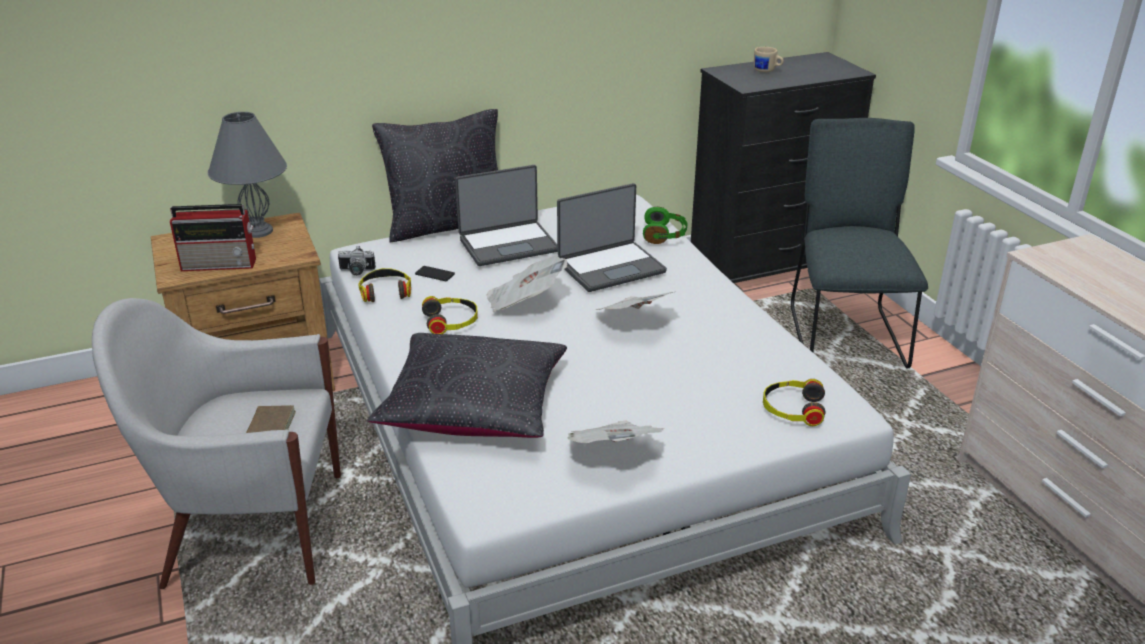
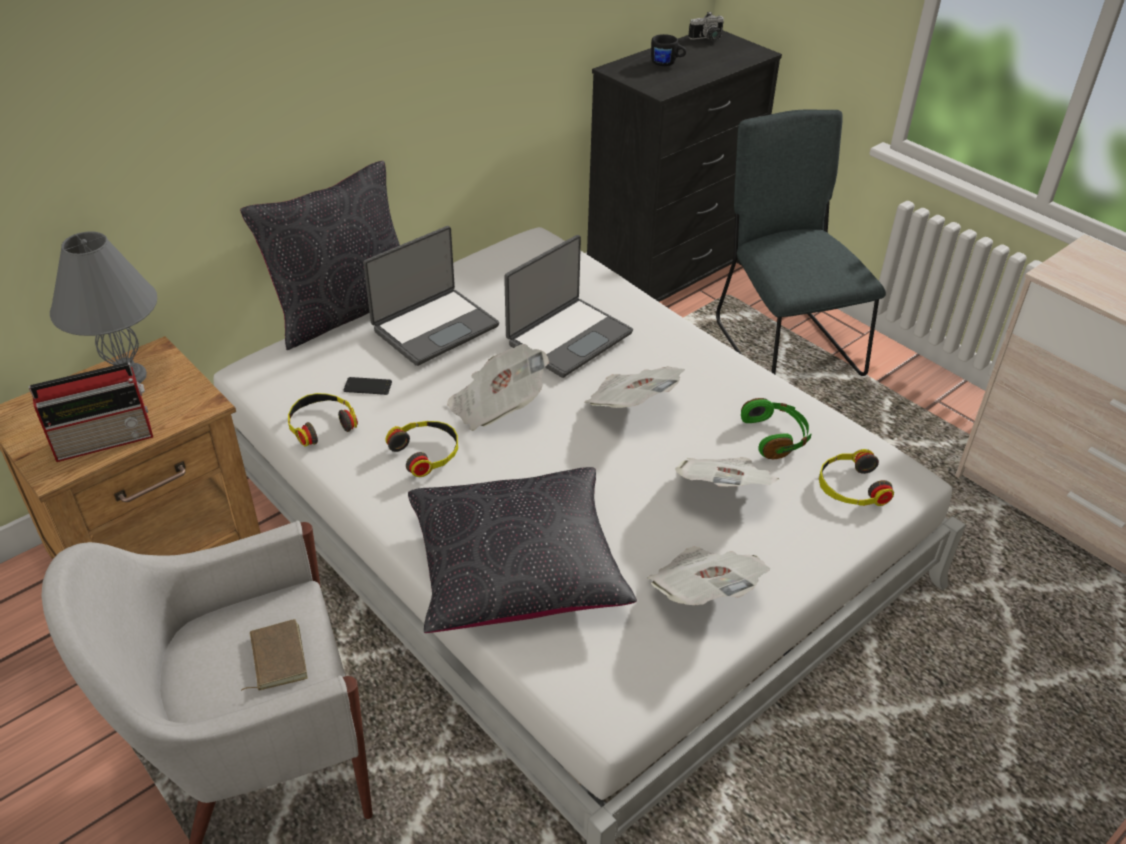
camera: 20 degrees left, 10 degrees up
camera [338,246,376,276] -> camera moved to [688,12,724,41]
green headphones [643,207,687,244] -> green headphones moved to [741,398,811,459]
beige mug [754,47,784,72] -> black mug [651,34,686,66]
none -> newspaper [675,457,780,487]

